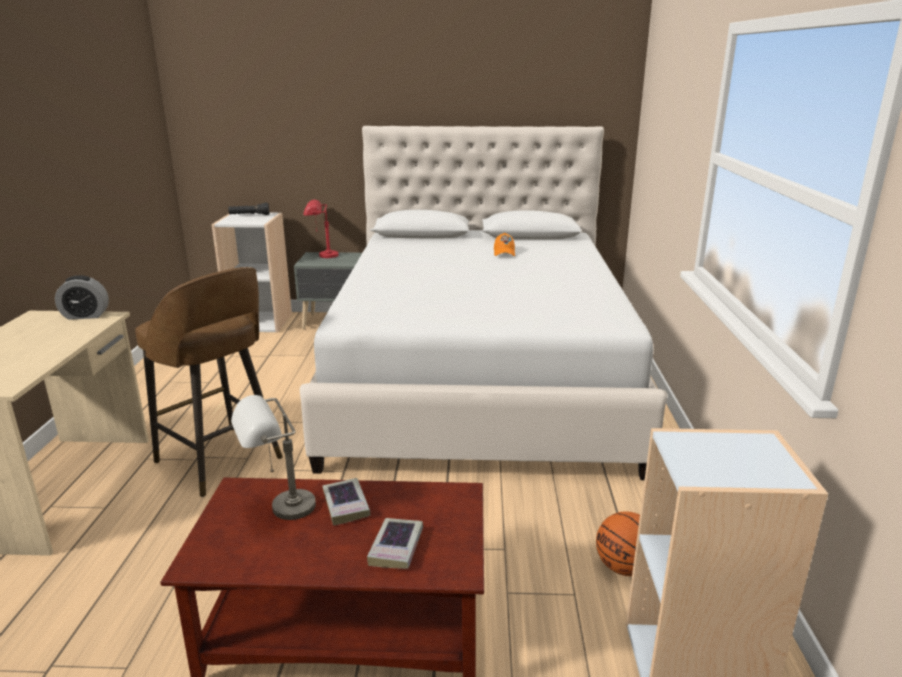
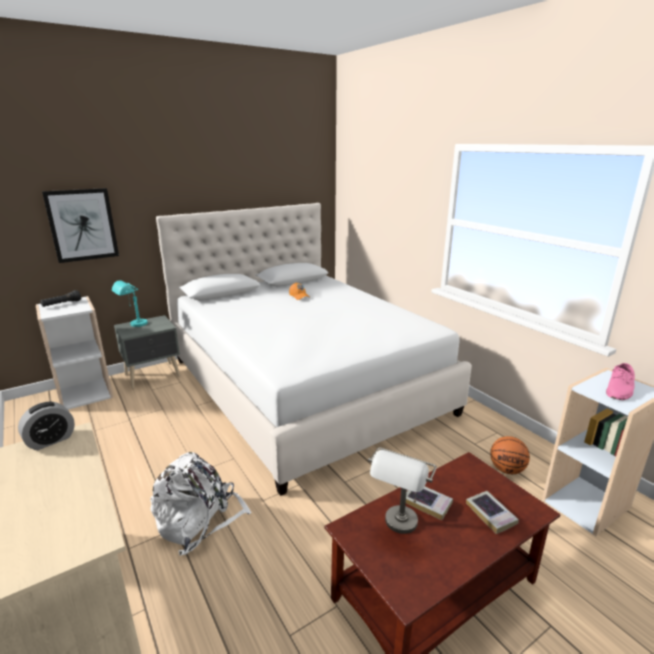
camera: 35 degrees left, 0 degrees up
brown stool [135,267,283,497] -> white backpack [150,452,252,556]
red table lamp [303,200,339,258] -> turquoise table lamp [112,281,148,327]
none -> picture [42,188,119,263]
none -> pink shoe [606,363,635,400]

